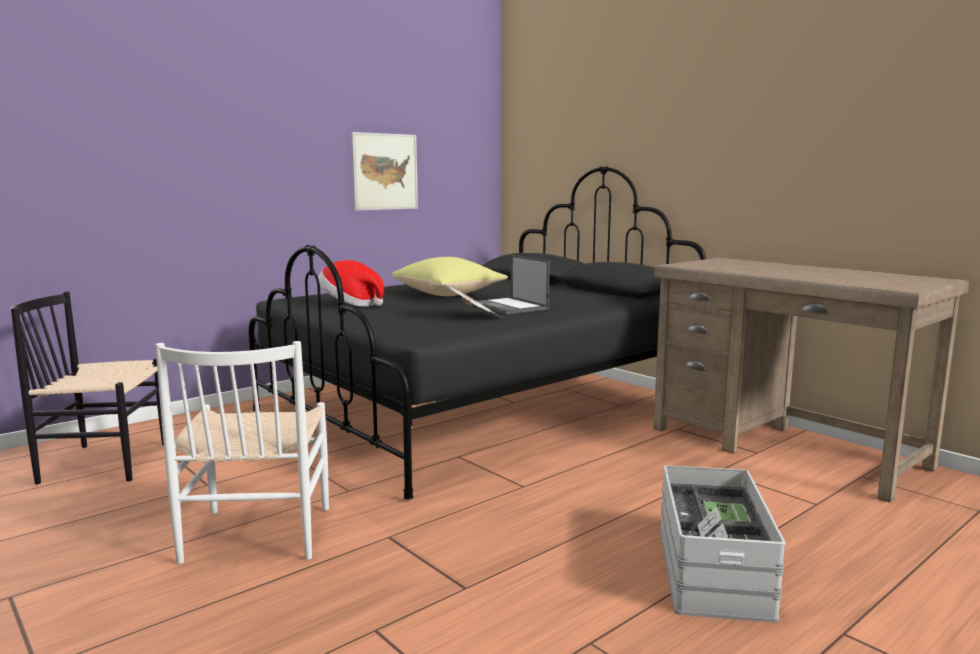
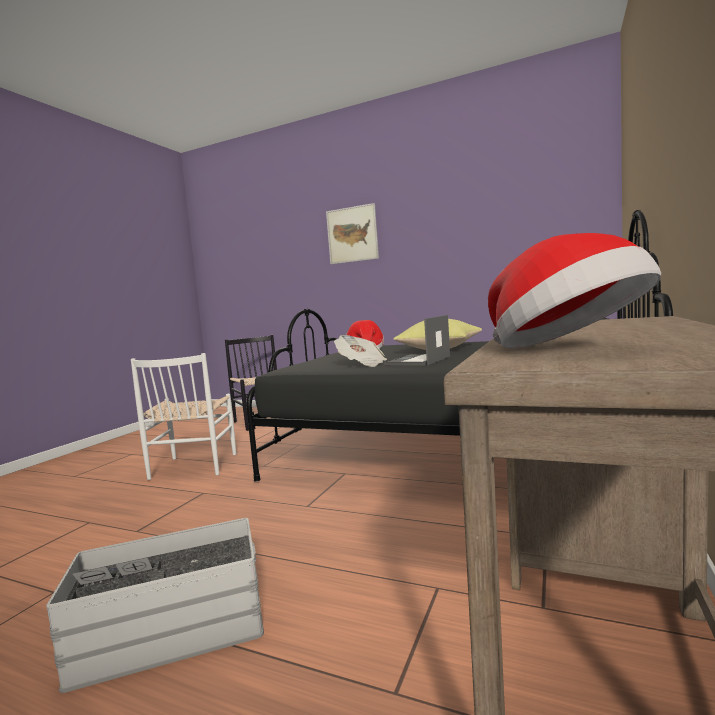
camera: 65 degrees right, 5 degrees down
white chair [155,341,329,564] -> white chair turned 60 degrees counterclockwise [131,353,236,480]
picture [351,132,418,211] -> picture moved to [326,203,379,264]
none -> hat [488,233,661,348]

